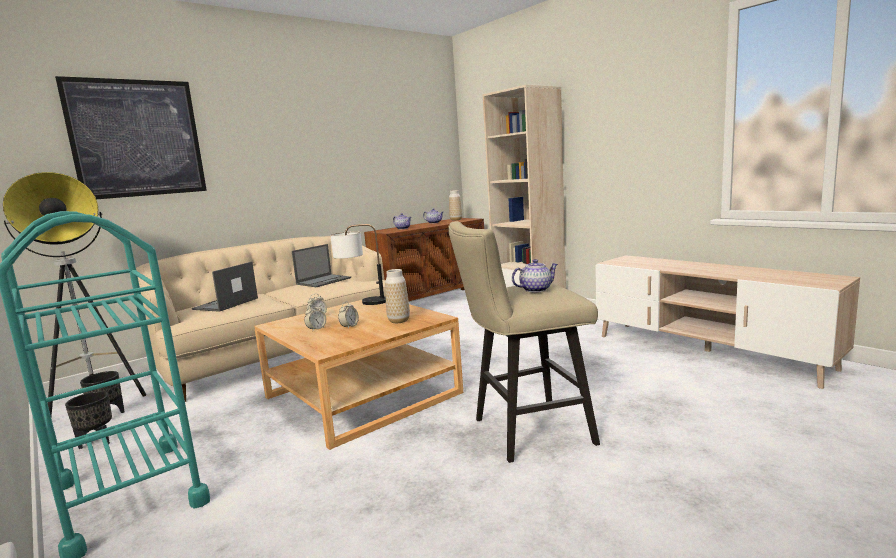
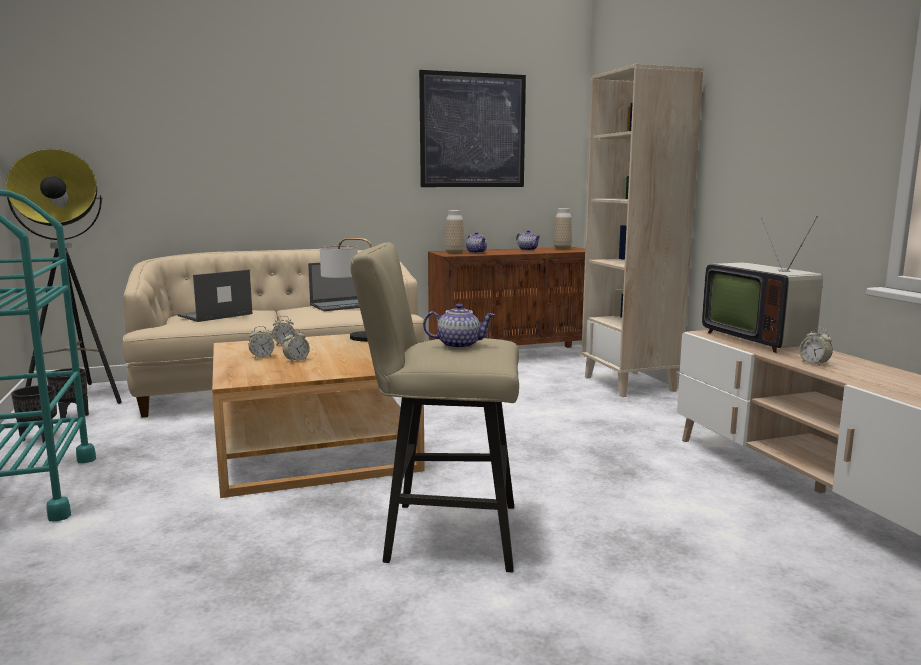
camera: 20 degrees right, 0 degrees up
picture [55,76,207,199] -> picture moved to [419,70,526,187]
vase [385,269,410,323] -> vase moved to [445,210,464,254]
none -> television [702,216,823,353]
none -> alarm clock [799,328,833,365]

